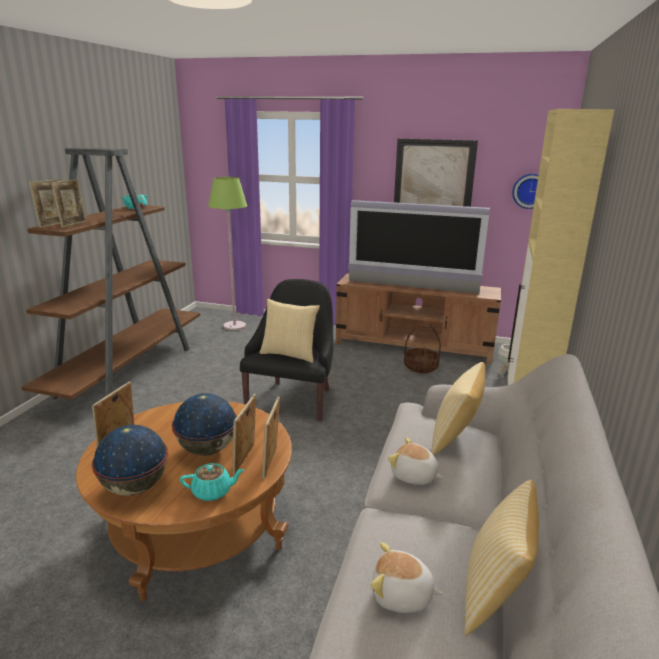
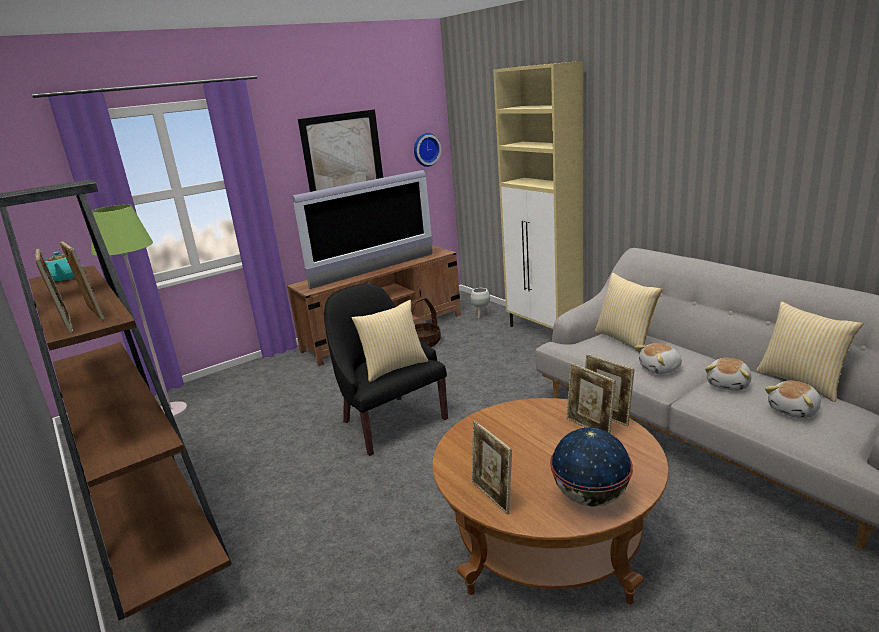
camera: 50 degrees left, 0 degrees up
globe [172,393,237,456] -> none
turquoise teapot [180,463,245,501] -> none
none -> plush toy [705,358,751,391]

